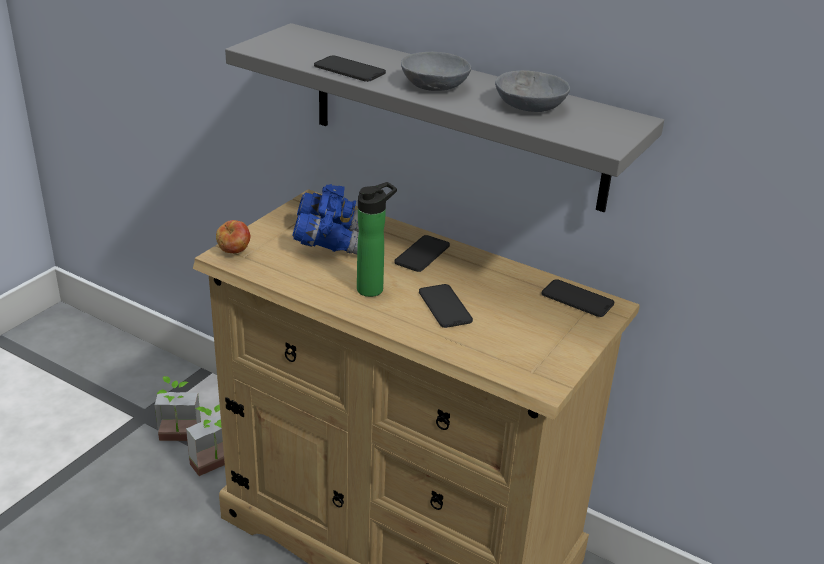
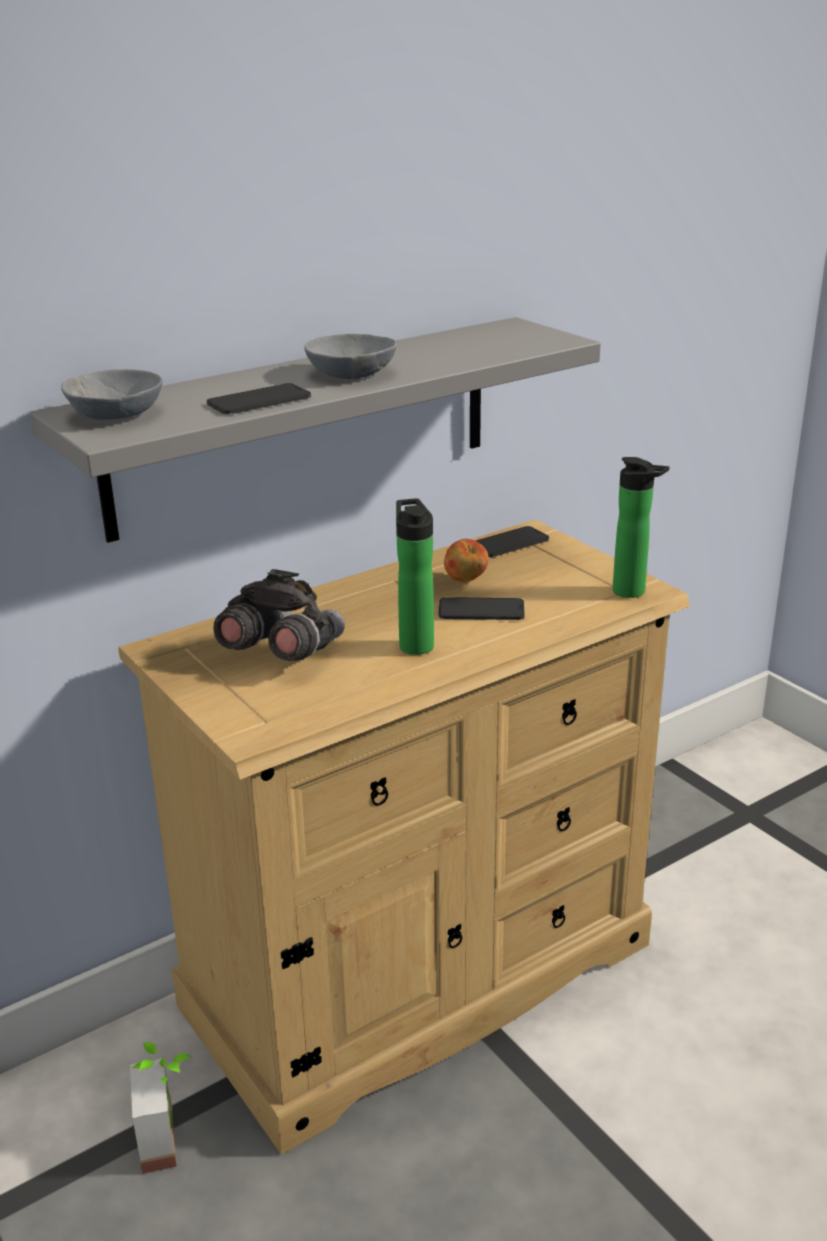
camera: 65 degrees left, 5 degrees down
potted plant [155,376,201,441] -> none
apple [216,220,250,253] -> apple moved to [444,539,488,582]
blue binoculars [292,184,359,255] -> grey binoculars [213,569,345,661]
phone [394,235,450,272] -> none
grey bowl [495,70,570,112] -> grey bowl moved to [61,369,162,420]
none -> bottle [613,457,669,598]

